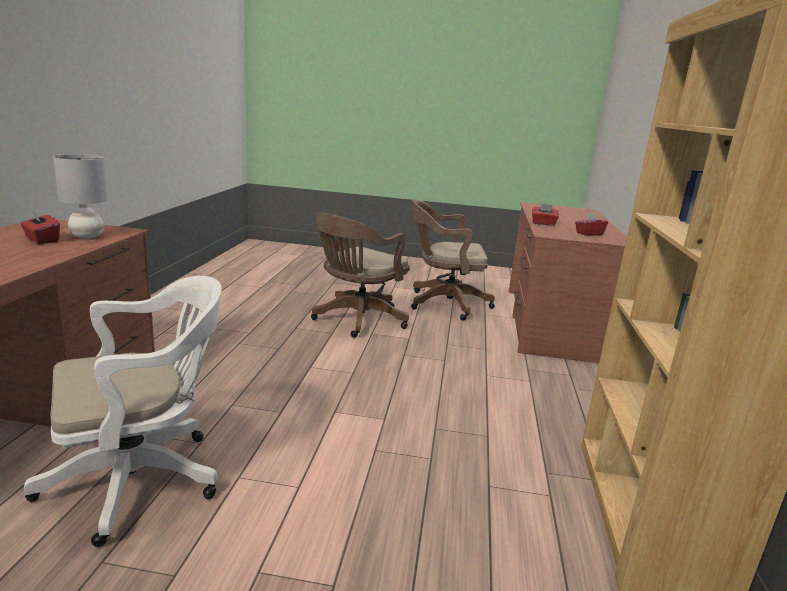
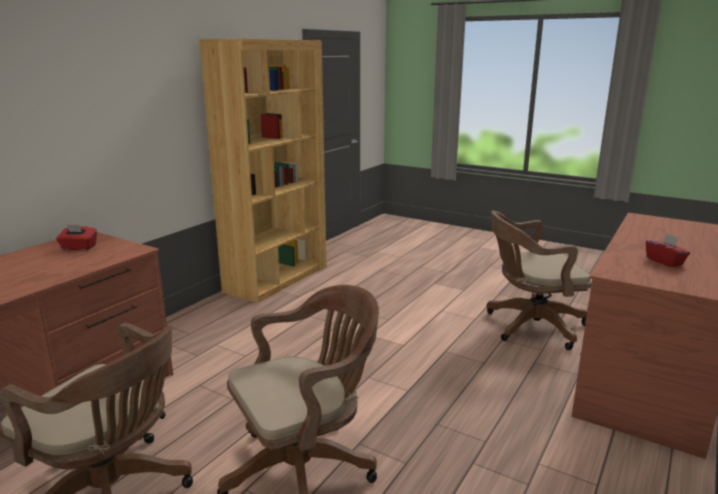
camera: 155 degrees left, 0 degrees up
white office chair [24,276,222,547] -> brown office chair [486,211,591,350]
grey table lamp [53,154,107,239] -> none
red tissue box [532,204,559,226] -> none

